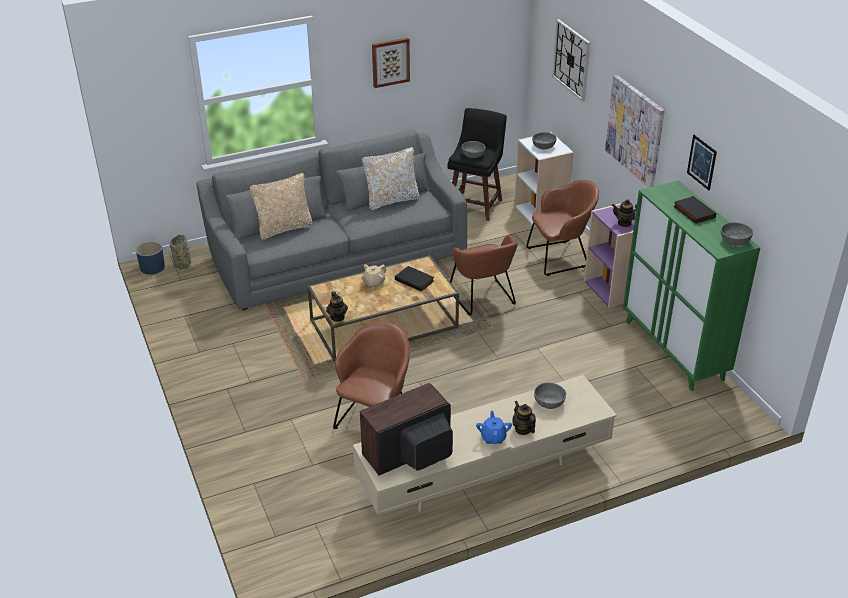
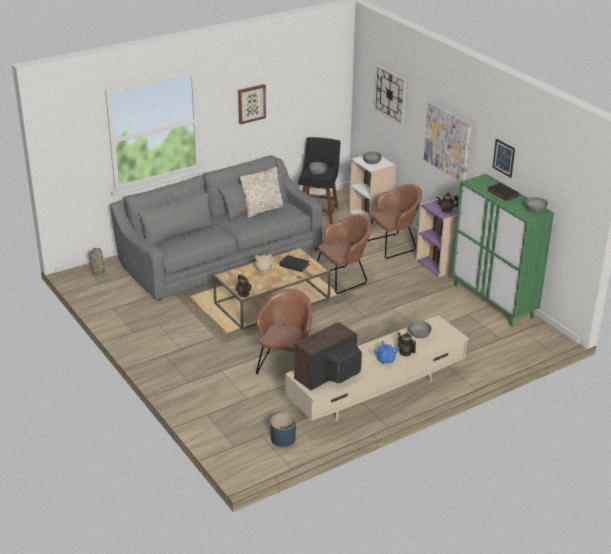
camera: 10 degrees left, 5 degrees down
blue planter [136,241,165,275] -> blue planter moved to [270,413,296,447]
beige pillow [250,173,312,239] -> none
brown armchair [450,234,518,316] -> brown armchair turned 90 degrees counterclockwise [318,214,372,294]

